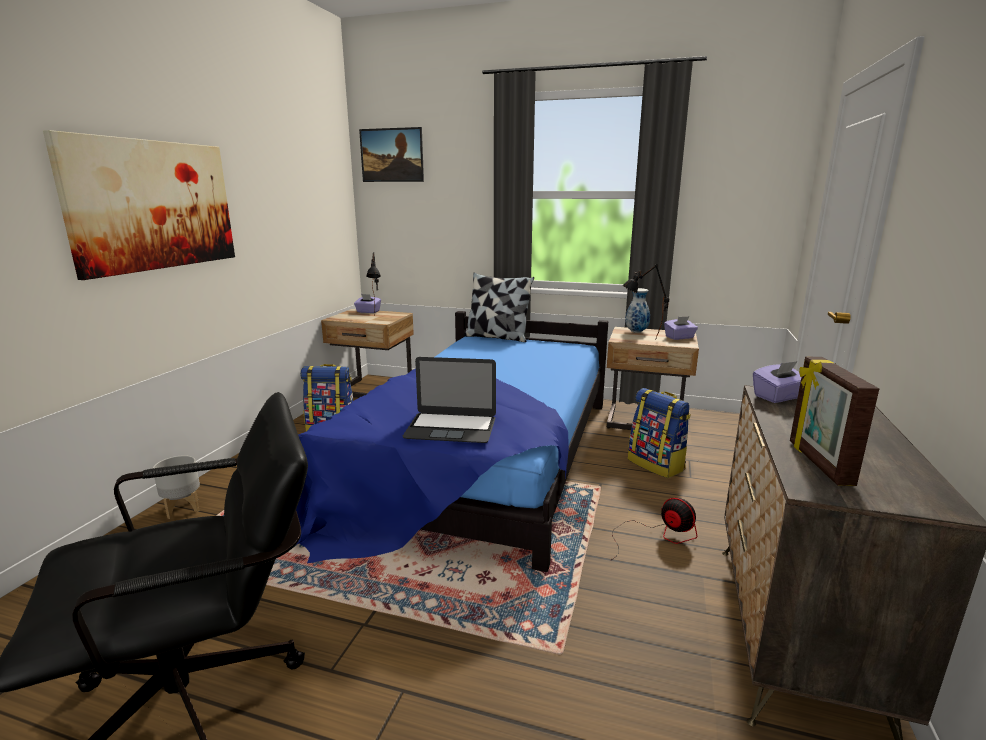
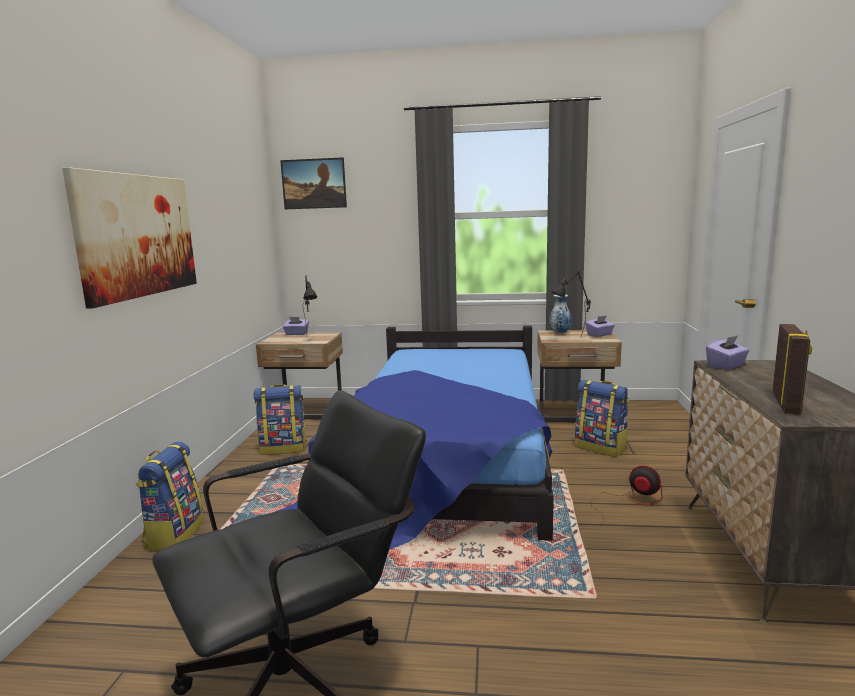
camera: 10 degrees left, 5 degrees down
grey planter [153,455,200,519] -> backpack [136,442,204,551]
laptop [403,357,496,443] -> none
pillow [464,273,534,342] -> none
picture frame [790,357,879,486] -> picture frame turned 150 degrees counterclockwise [772,324,812,415]

